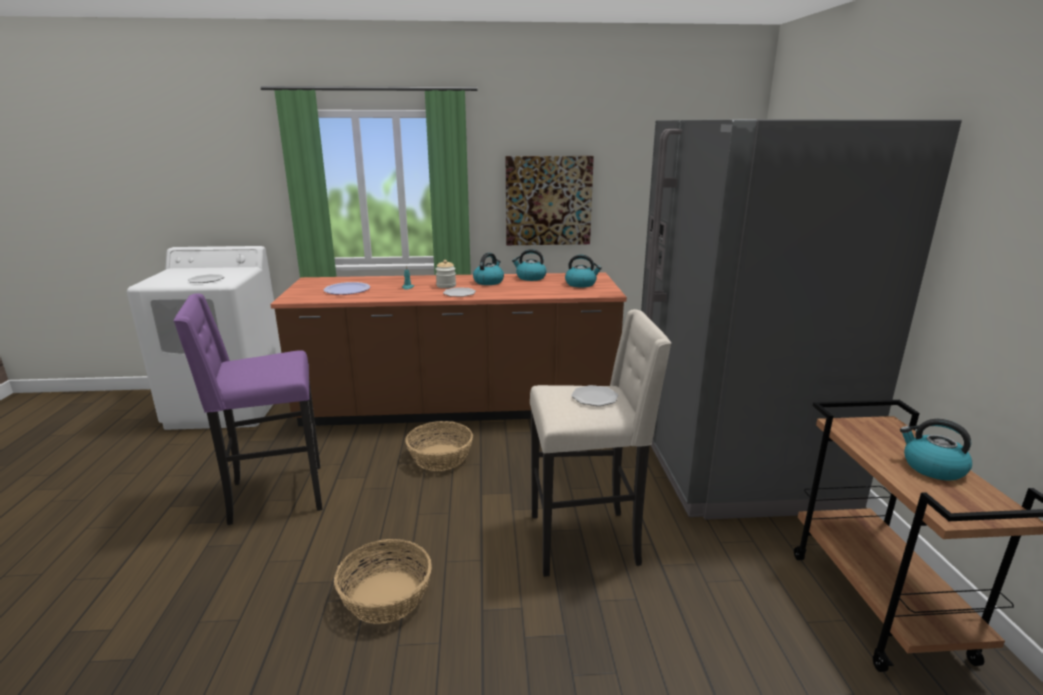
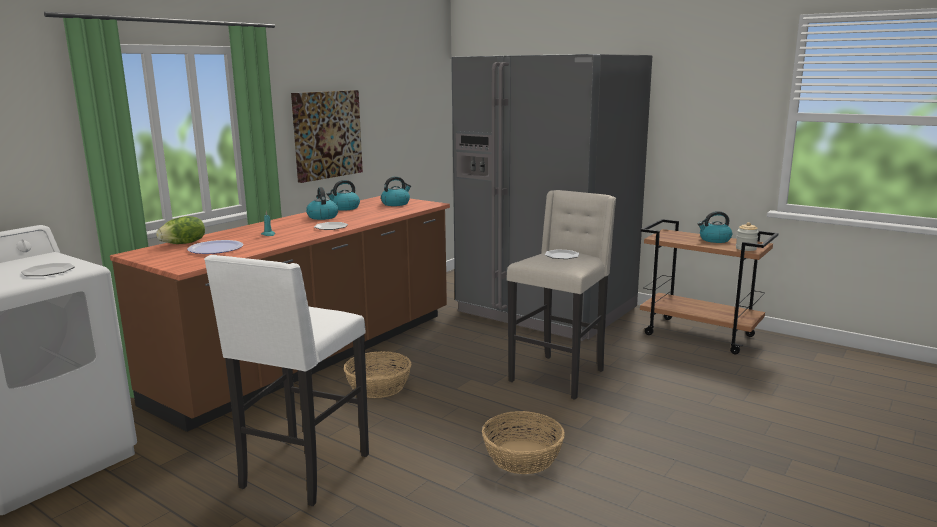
camera: 50 degrees left, 5 degrees down
purple stool [173,293,322,525] -> white stool [204,255,369,506]
jar [436,260,456,288] -> jar moved to [736,222,759,251]
none -> lettuce [156,216,205,244]

